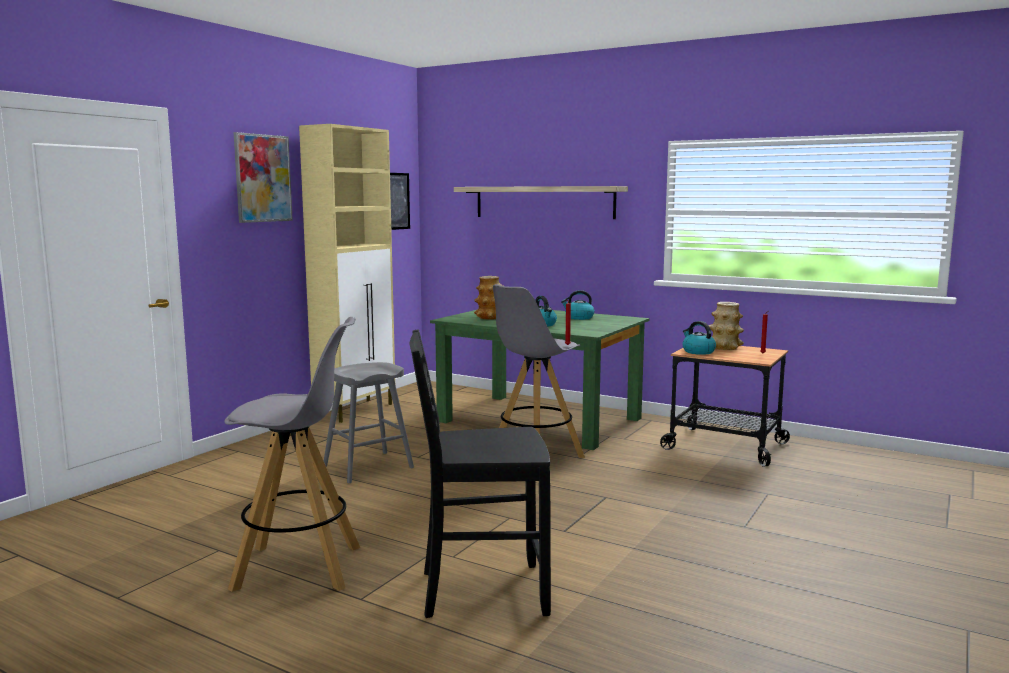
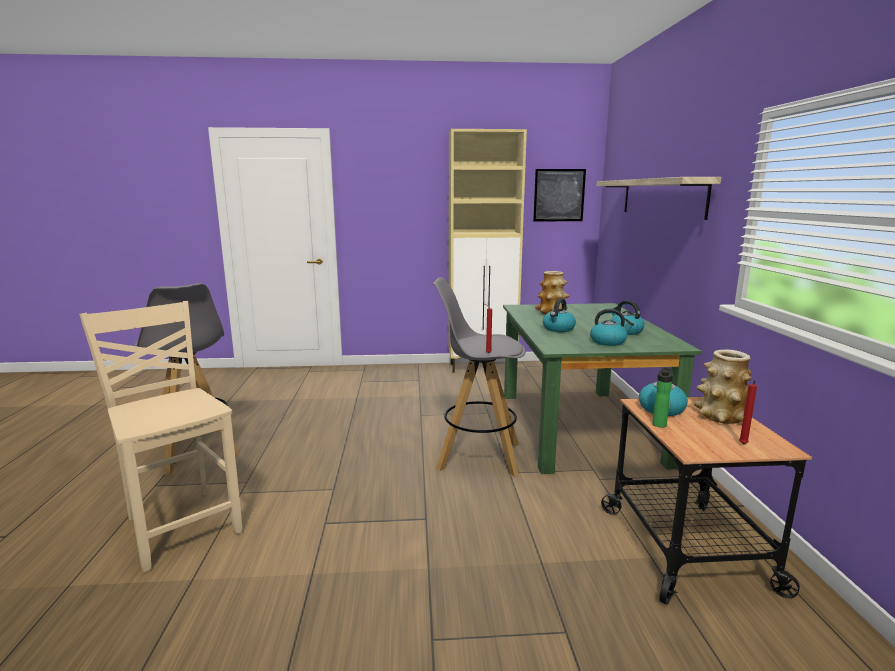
camera: 55 degrees right, 5 degrees up
picture [234,132,293,223] -> none
grey stool [324,362,414,483] -> none
black chair [410,329,551,618] -> beige chair [79,301,243,572]
none -> kettle [590,309,634,346]
none -> bottle [652,367,673,428]

